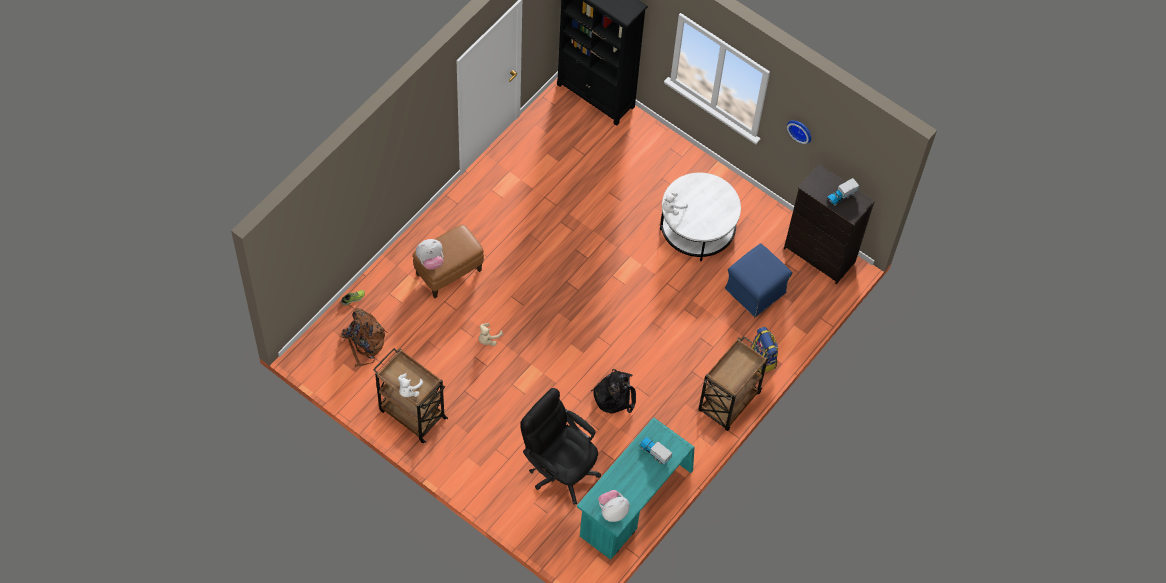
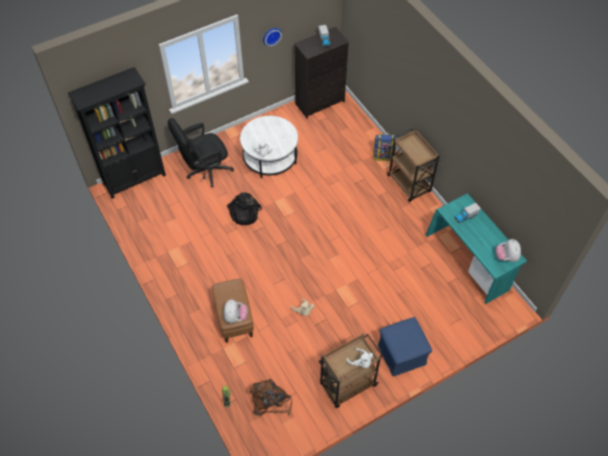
camera: 65 degrees left, 5 degrees down
black office chair [520,388,601,505] -> black office chair moved to [168,118,234,187]
black backpack [591,369,636,413] -> black backpack moved to [227,192,262,225]
blue ottoman [725,243,792,317] -> blue ottoman moved to [378,317,432,377]

